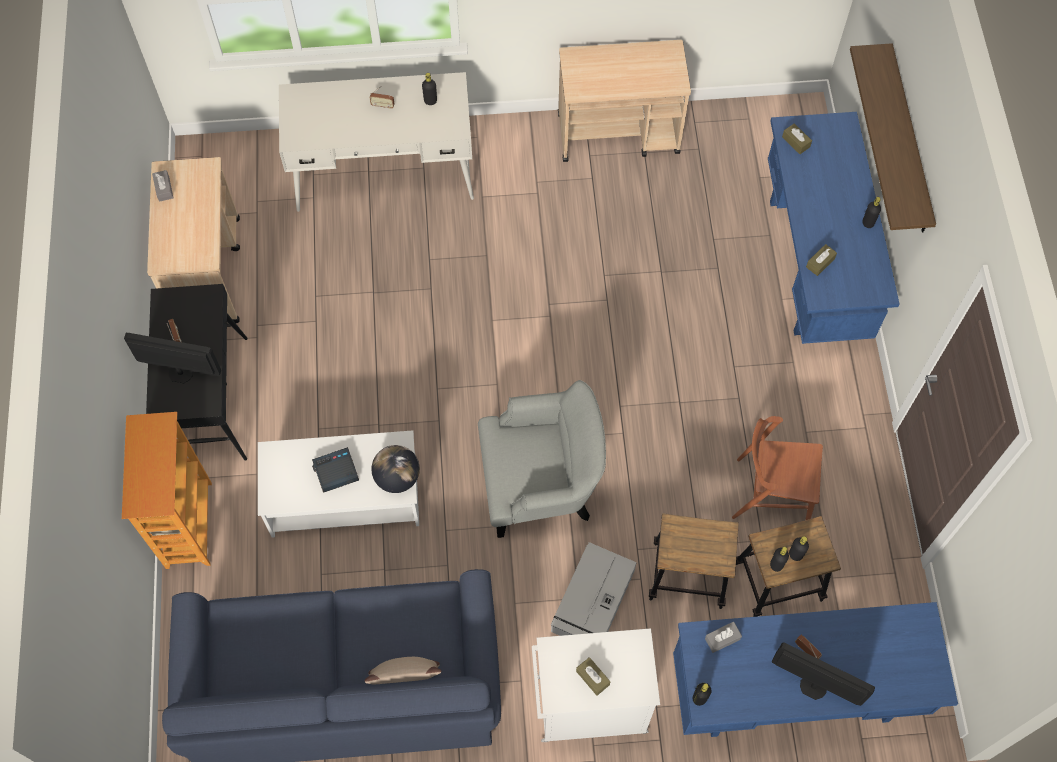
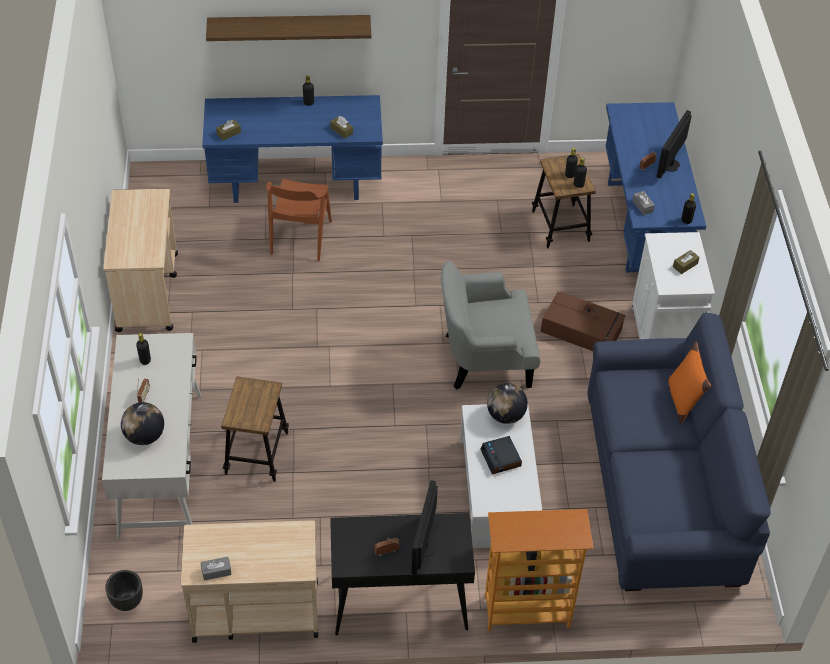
camera: 90 degrees left, 15 degrees down
beige pillow [365,657,442,685] -> orange pillow [668,341,711,424]
grey armchair [478,380,606,538] -> grey armchair turned 90 degrees counterclockwise [441,261,541,390]
grey storage box [551,542,637,636] -> brown storage box [541,292,626,351]
stool [649,513,739,609] -> stool moved to [221,376,289,482]
brown chair [732,416,823,520] -> brown chair moved to [266,179,332,262]
none -> black planter [105,570,143,611]
none -> globe [121,402,164,445]

